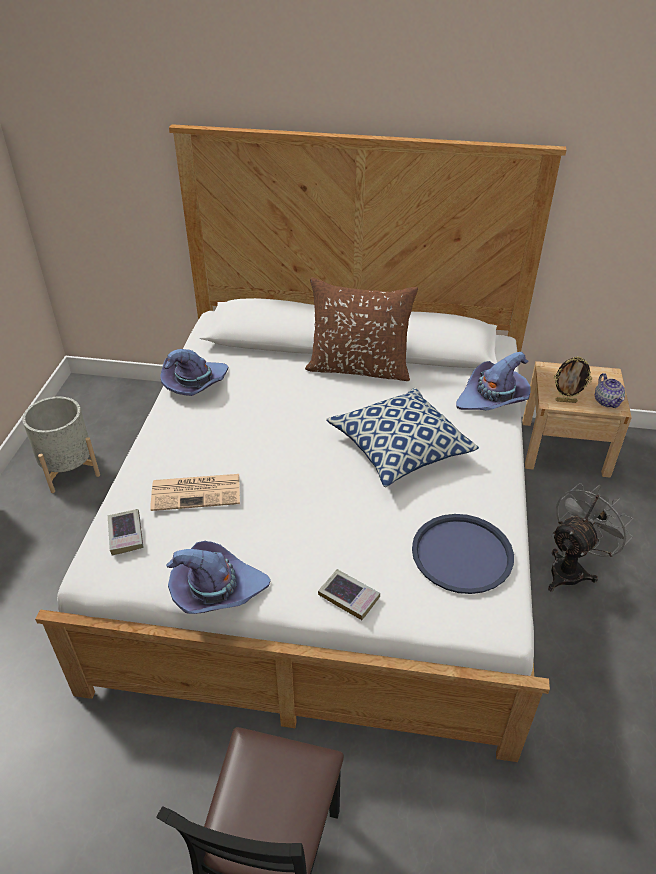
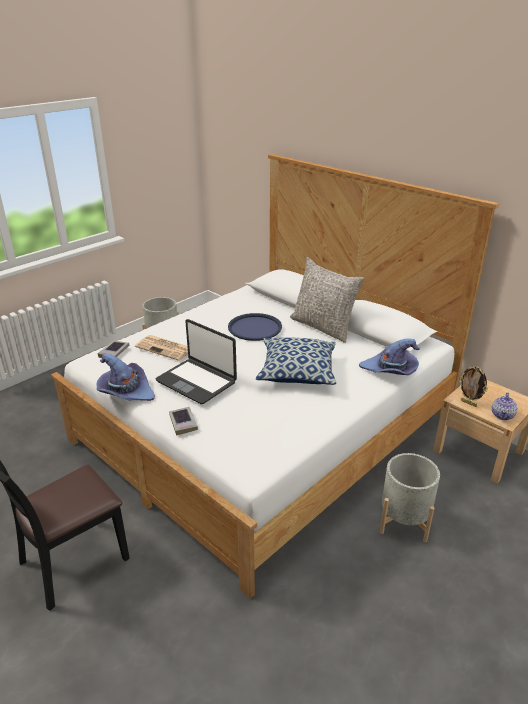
camera: 35 degrees right, 10 degrees down
purple hat [160,349,228,396] -> none
brown pillow [305,277,418,381] -> grey pillow [290,257,365,343]
blue tray [412,514,514,594] -> blue tray moved to [228,313,282,341]
grey fan [548,483,633,591] -> grey planter [380,453,440,542]
none -> laptop [156,319,237,404]

